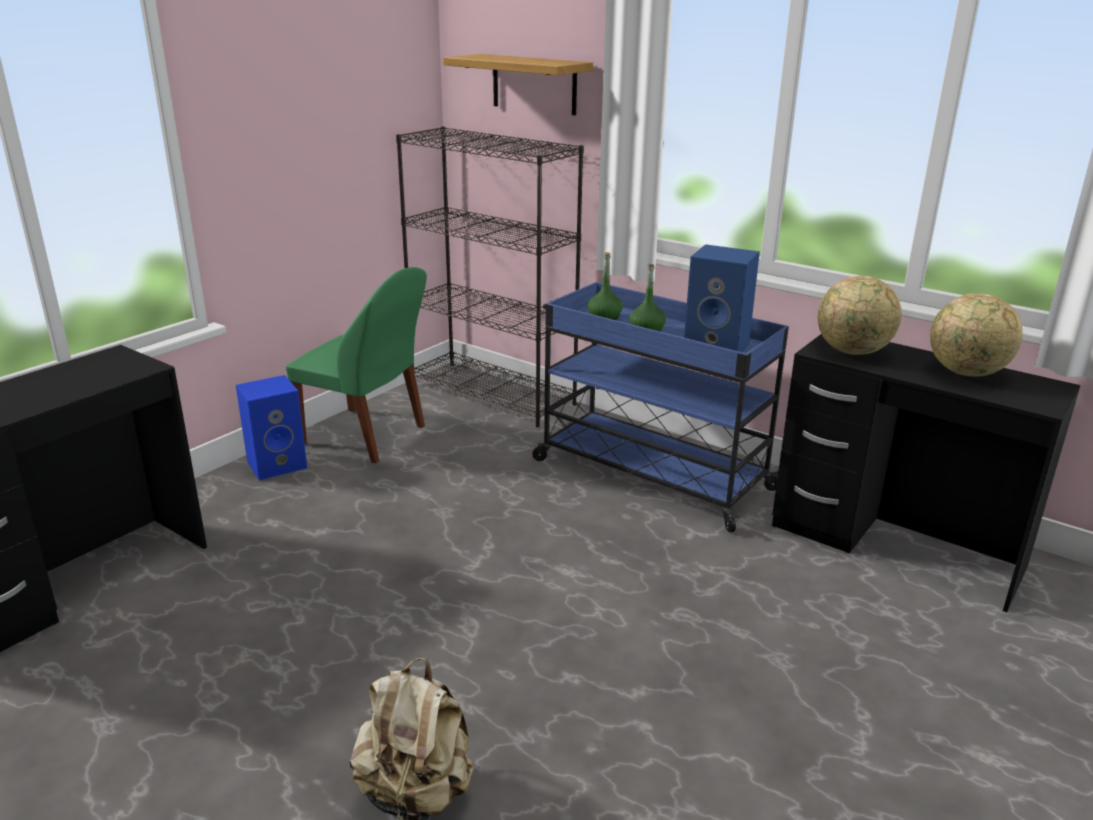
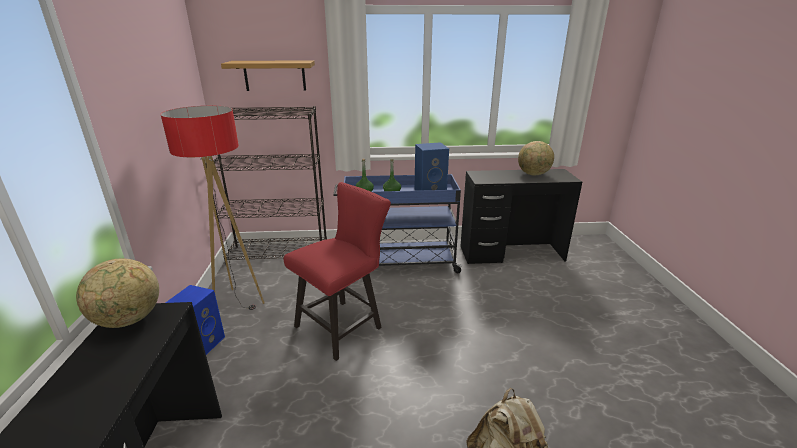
camera: 40 degrees left, 0 degrees up
green chair [286,267,427,463] -> floor lamp [160,106,265,310]
globe [818,276,902,355] -> globe moved to [76,258,159,328]
none -> red chair [284,182,391,361]

